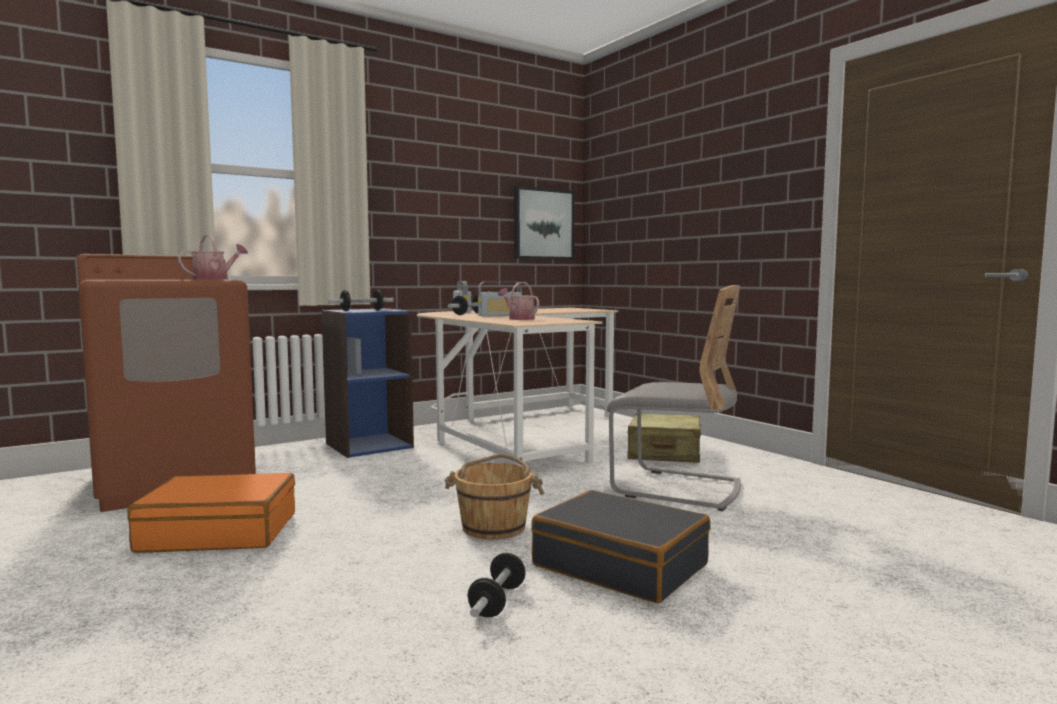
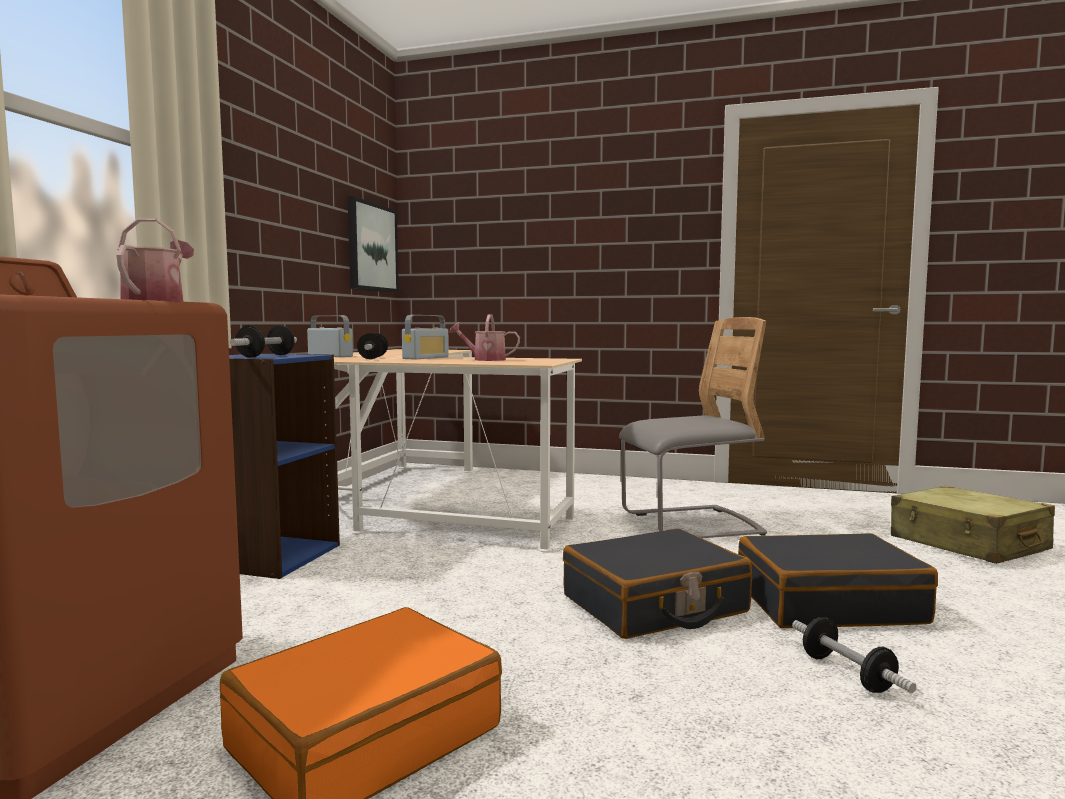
camera: 40 degrees left, 0 degrees up
brown bucket [445,454,544,539] -> black suitcase [563,529,752,639]
beige suitcase [627,413,701,463] -> beige suitcase moved to [891,486,1055,564]

